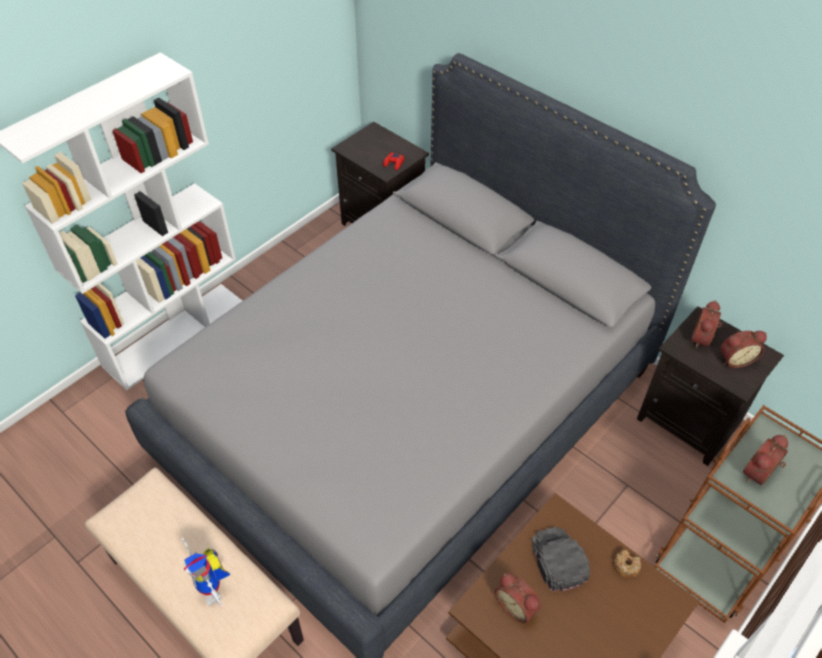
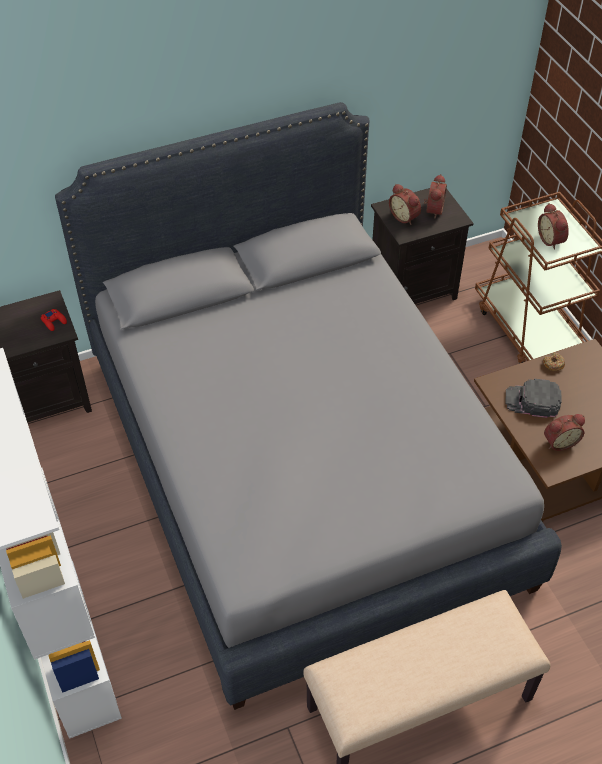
camera: 65 degrees left, 0 degrees up
toy robot [182,538,230,610] -> none

